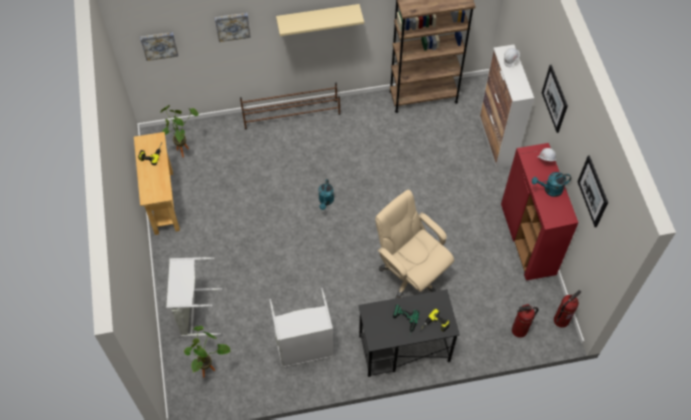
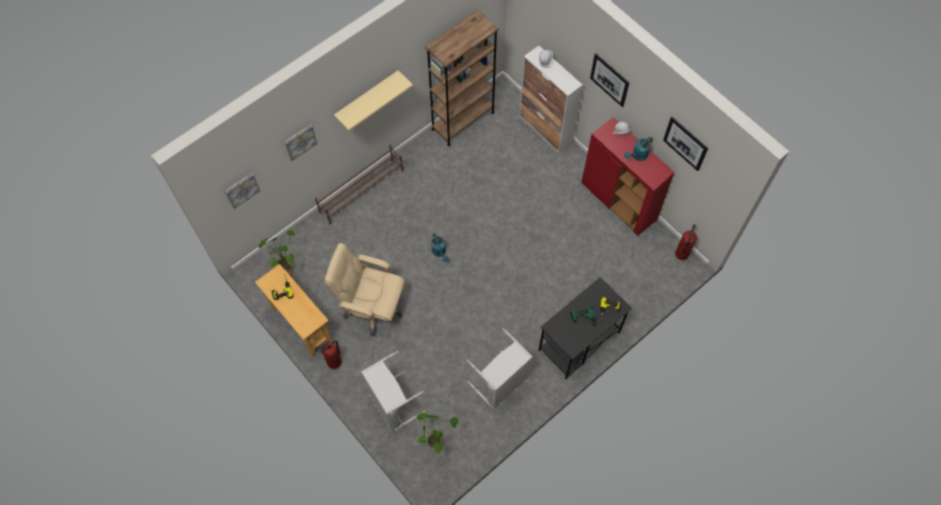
camera: 30 degrees left, 5 degrees up
beige office chair [375,189,454,299] -> beige office chair moved to [324,243,405,336]
fire extinguisher [512,304,539,338] -> fire extinguisher moved to [319,340,342,369]

